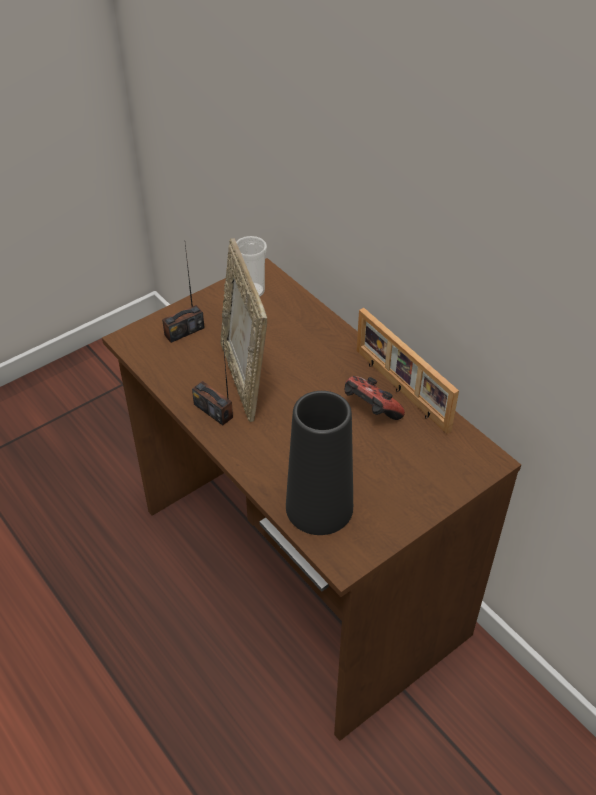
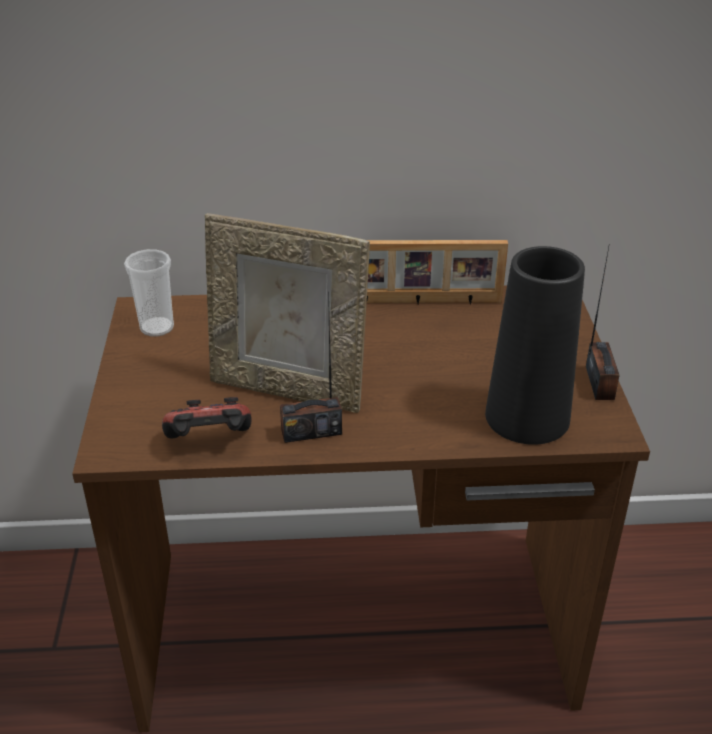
camera: 55 degrees left, 10 degrees down
radio [162,245,205,343] -> radio moved to [586,247,620,400]
game controller [345,376,405,420] -> game controller moved to [162,397,252,438]

